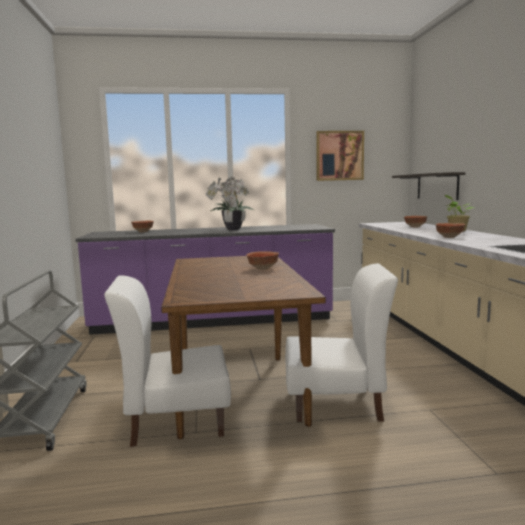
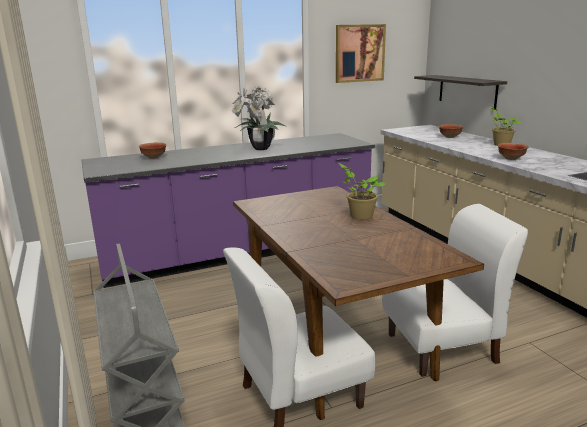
camera: 15 degrees left, 10 degrees up
bowl [246,251,279,270] -> potted plant [338,163,386,220]

